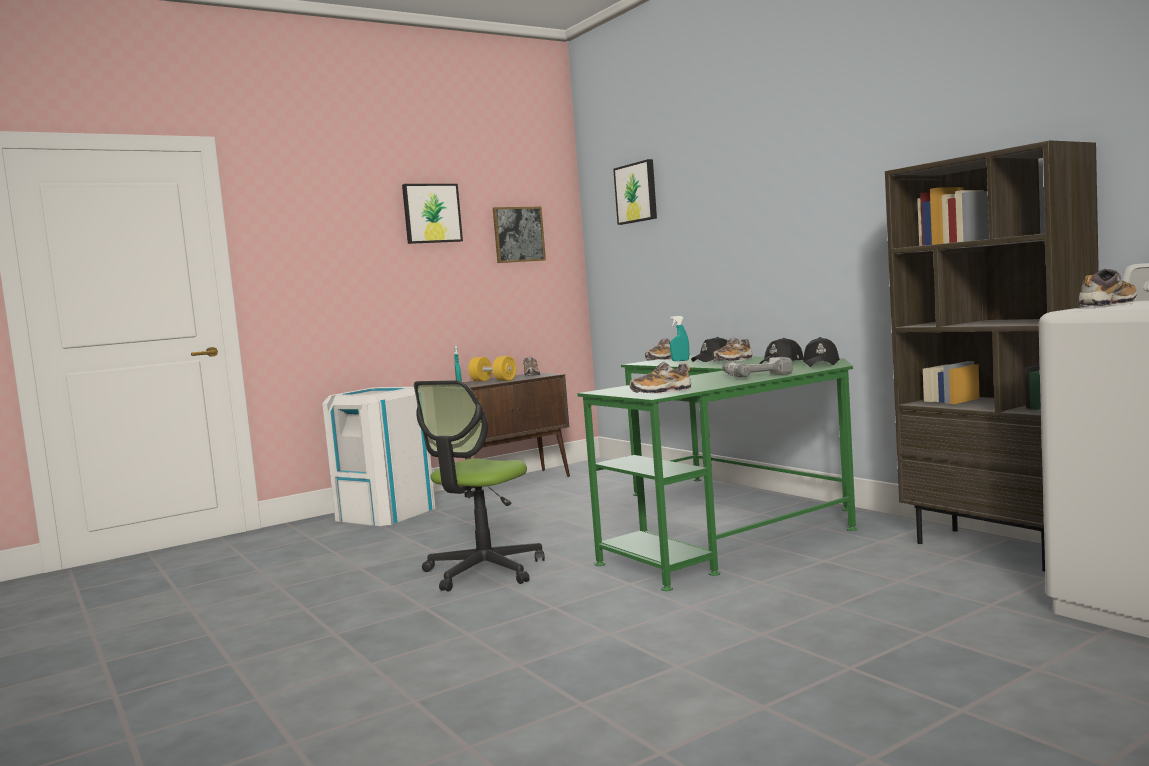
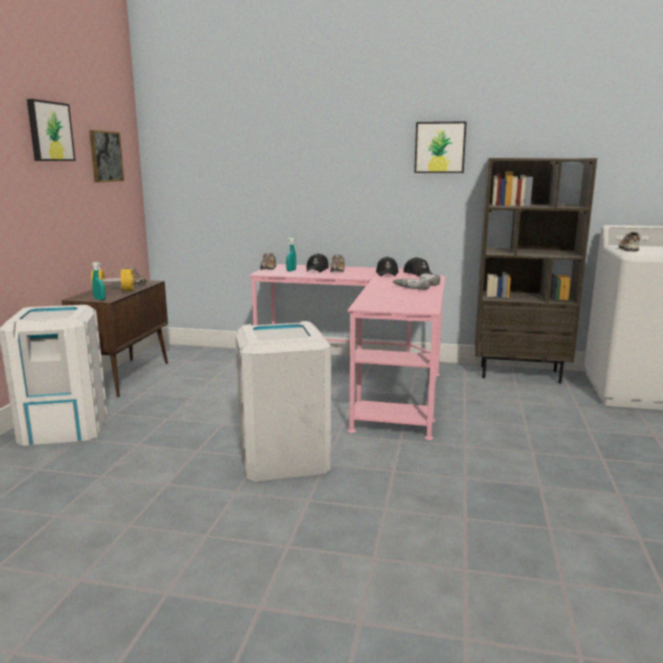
camera: 45 degrees left, 10 degrees up
office chair [414,380,545,592] -> white trash can [235,321,331,482]
green desk [577,355,858,591] -> pink desk [249,264,446,440]
picture [613,159,657,225] -> picture moved to [414,121,467,173]
shoe [629,362,691,394] -> none

